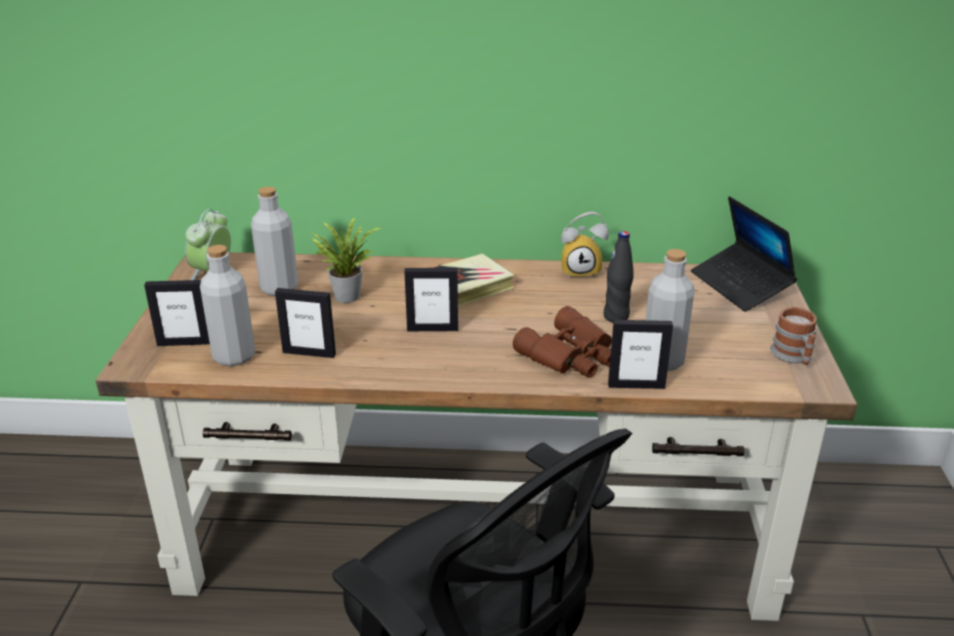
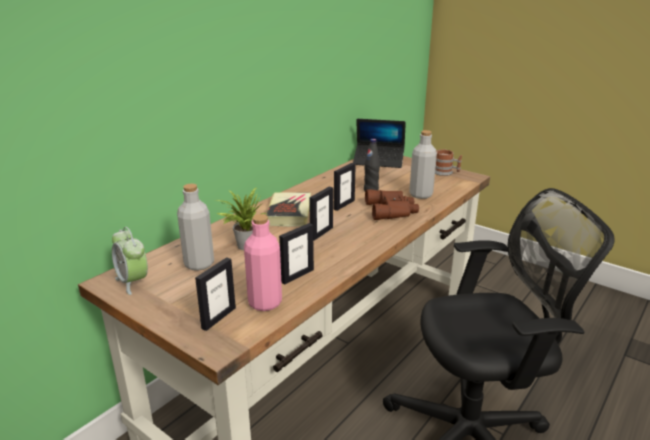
camera: 55 degrees left, 5 degrees down
grey bottle [200,245,255,366] -> pink bottle [244,214,282,311]
alarm clock [561,212,609,279] -> none
picture frame [608,320,673,389] -> picture frame moved to [333,163,356,211]

